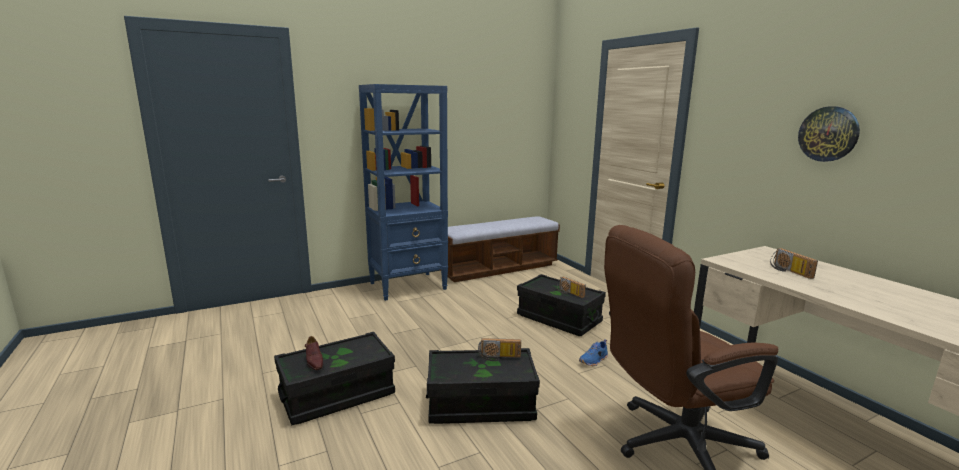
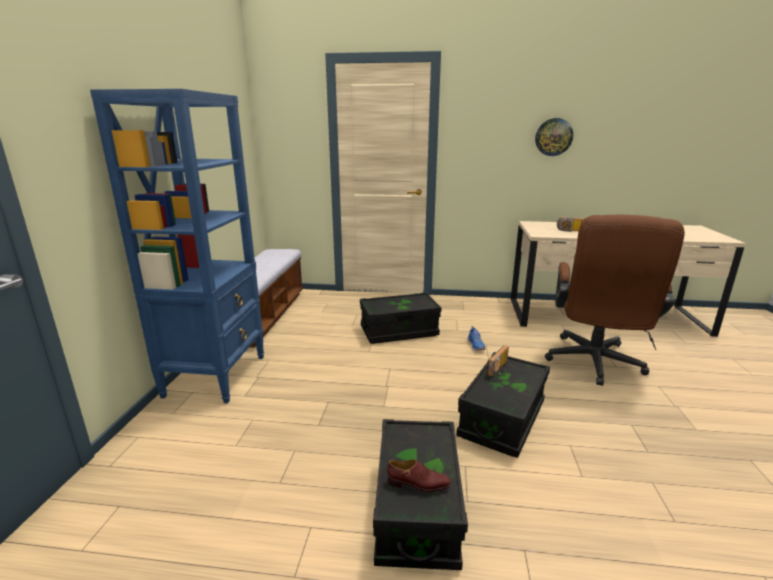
camera: 55 degrees left, 5 degrees up
radio [557,277,586,298] -> none

